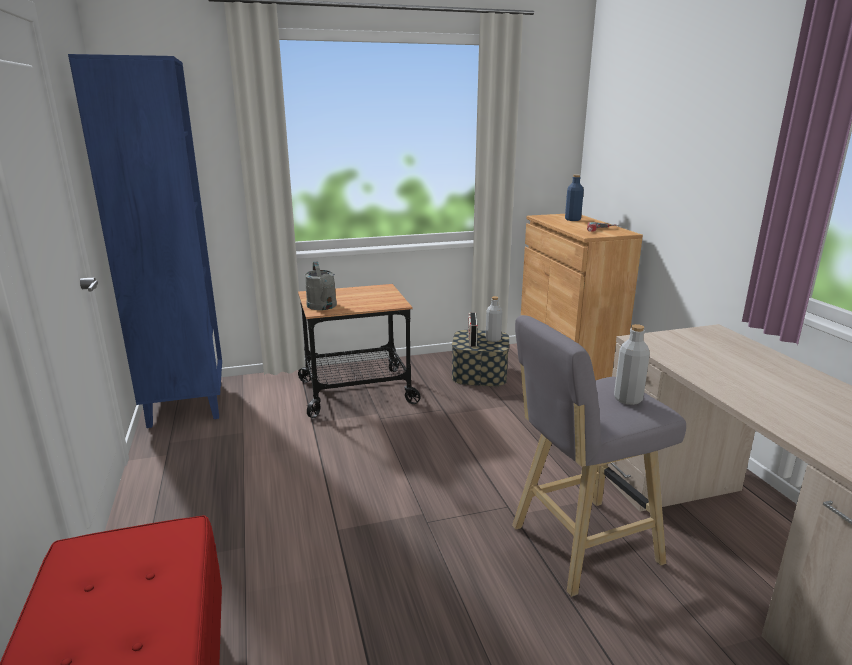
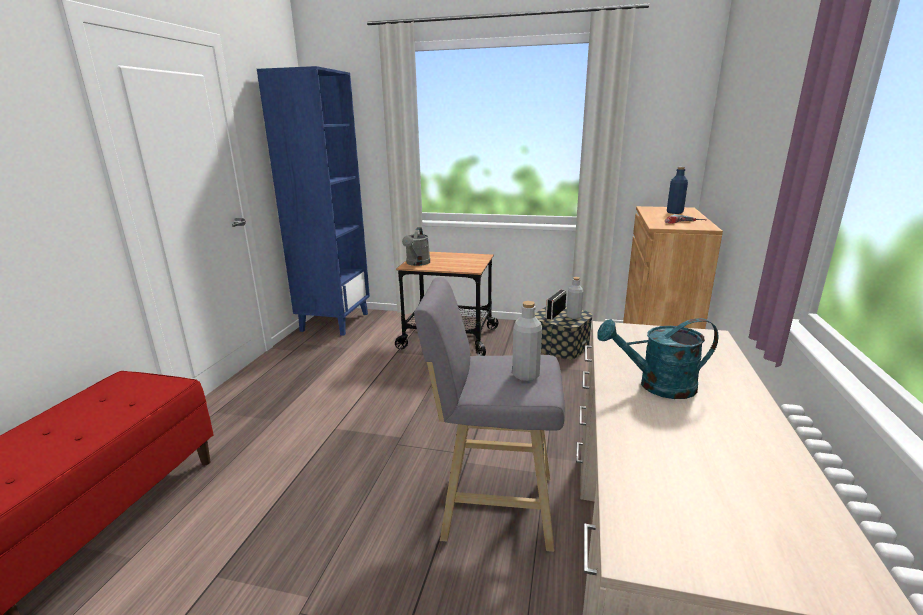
camera: 30 degrees right, 0 degrees up
none -> turquoise watering can [597,318,718,399]

